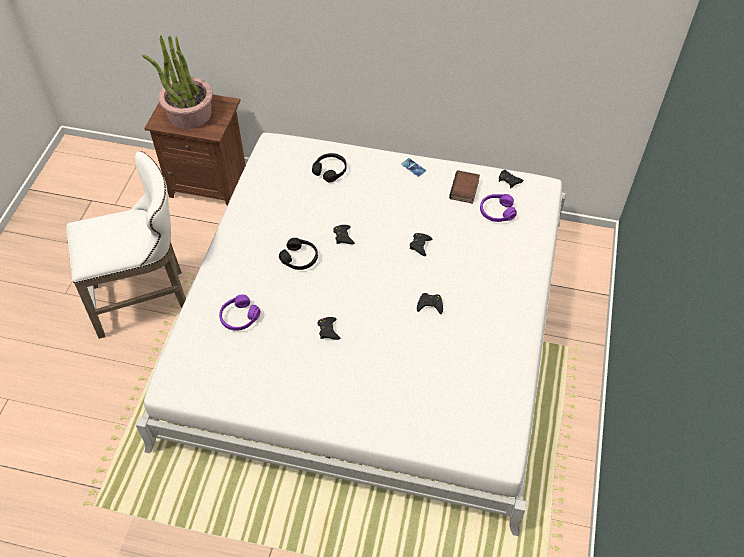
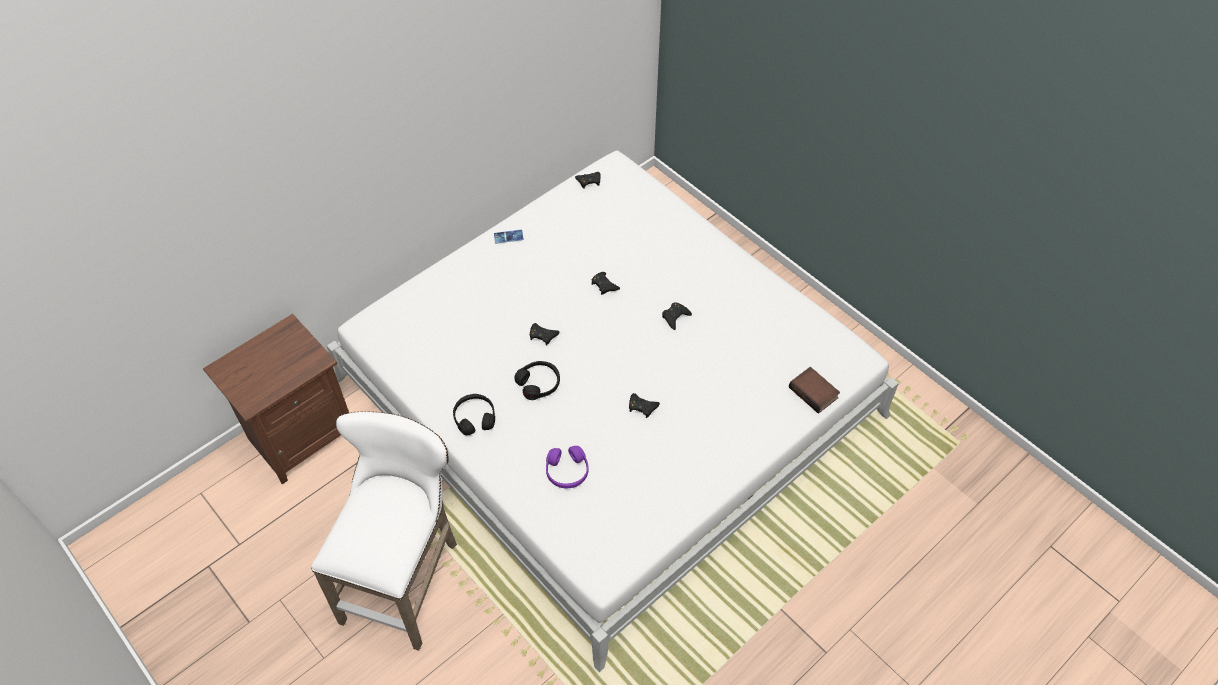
camera: 55 degrees left, 0 degrees up
potted plant [142,35,213,129] -> none
black headphones [312,153,347,183] -> black headphones moved to [453,394,495,435]
book [449,170,480,204] -> book moved to [789,367,840,414]
purple headphones [480,194,517,222] -> none

